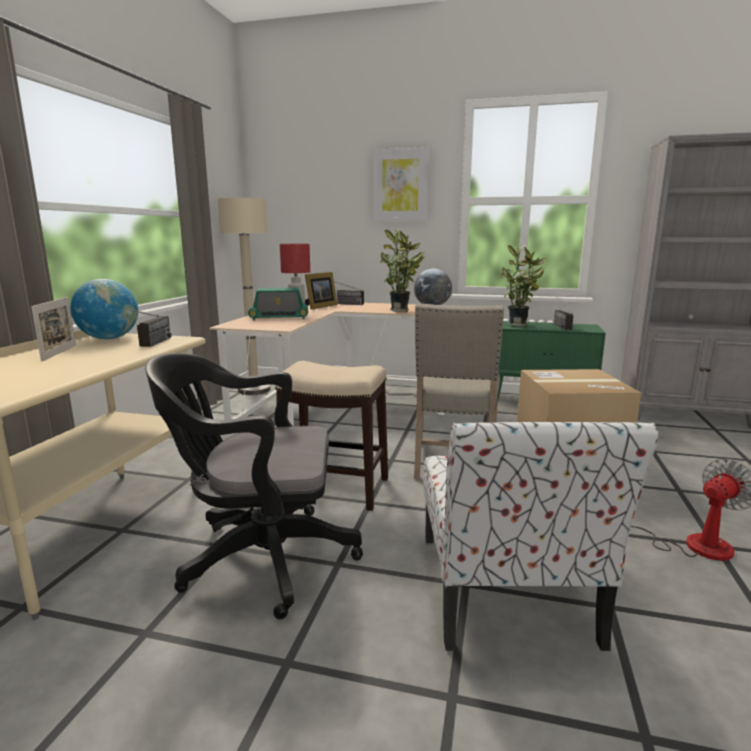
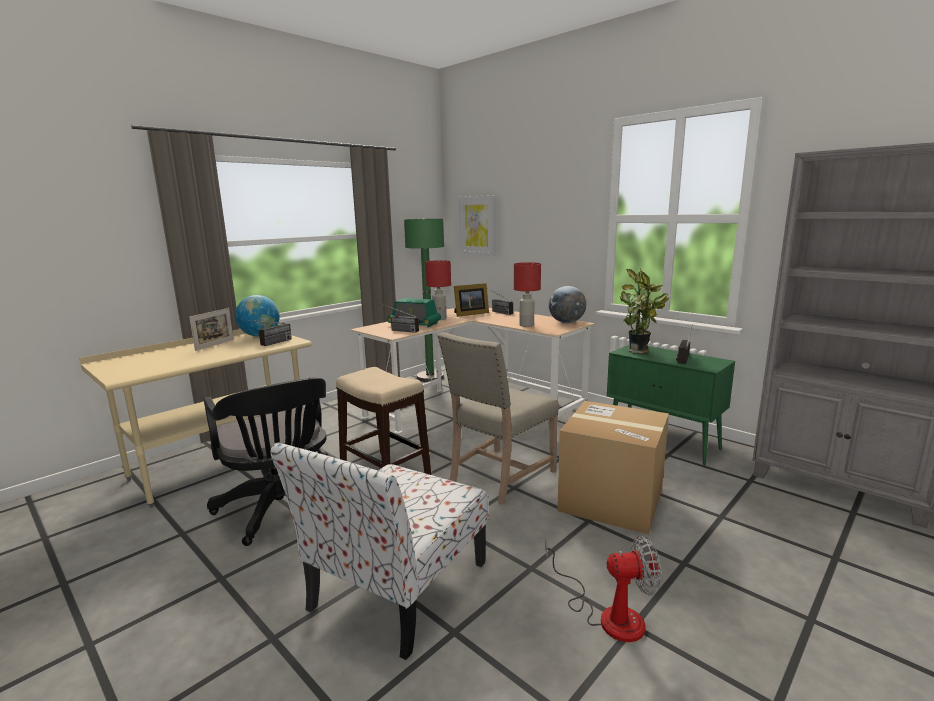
camera: 30 degrees right, 0 degrees up
black office chair [145,353,363,620] -> black office chair turned 150 degrees counterclockwise [204,377,328,546]
beige floor lamp [218,198,271,395] -> green floor lamp [404,219,444,382]
picture [373,147,429,221] -> picture moved to [459,195,496,256]
potted plant [380,229,424,312] -> red table lamp [514,262,541,327]
none -> radio [381,304,419,333]

